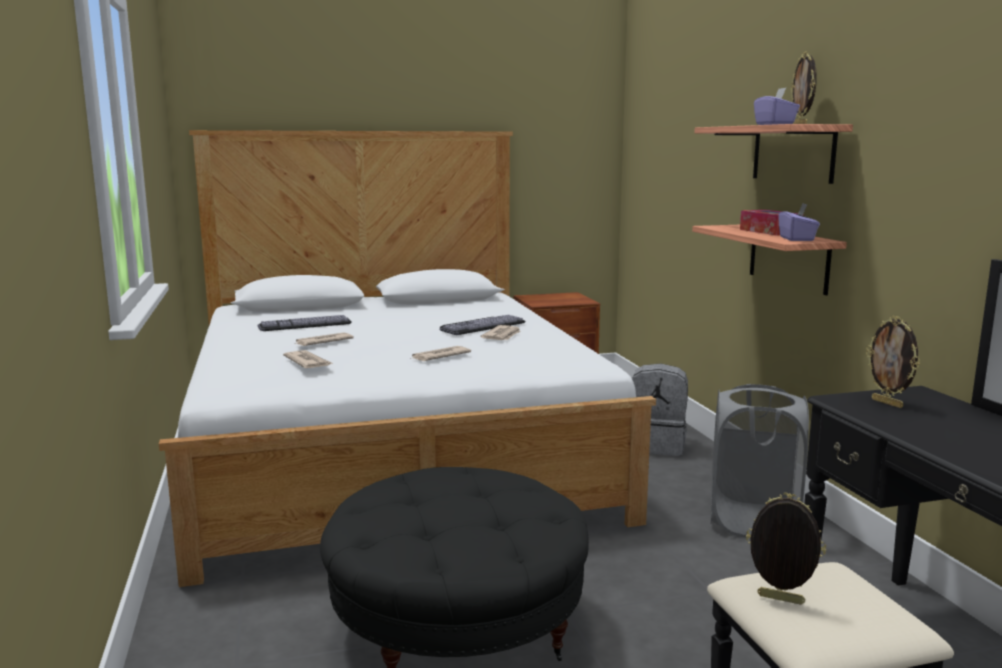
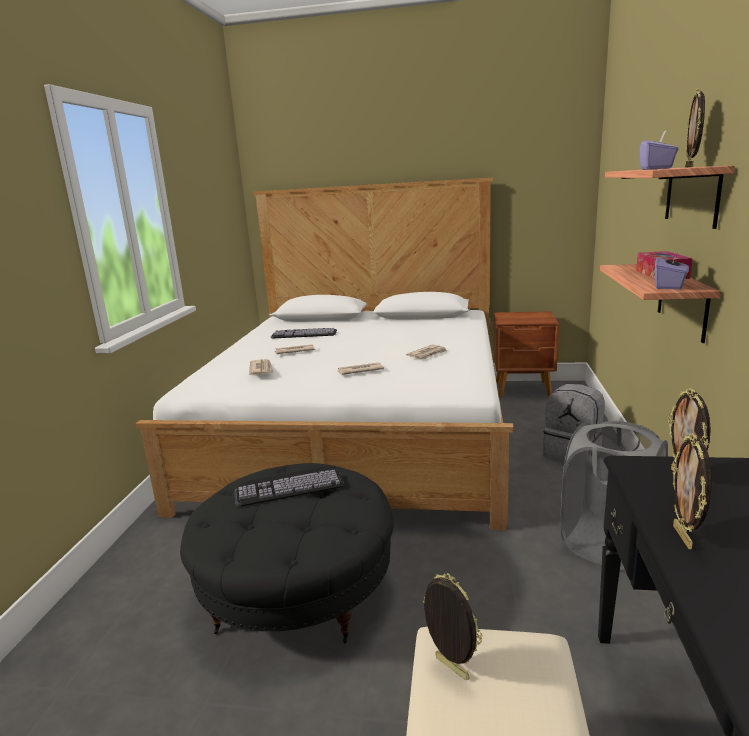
camera: 25 degrees right, 5 degrees up
keyboard [440,315,526,335] -> keyboard moved to [234,467,344,506]
none -> picture frame [673,433,712,549]

